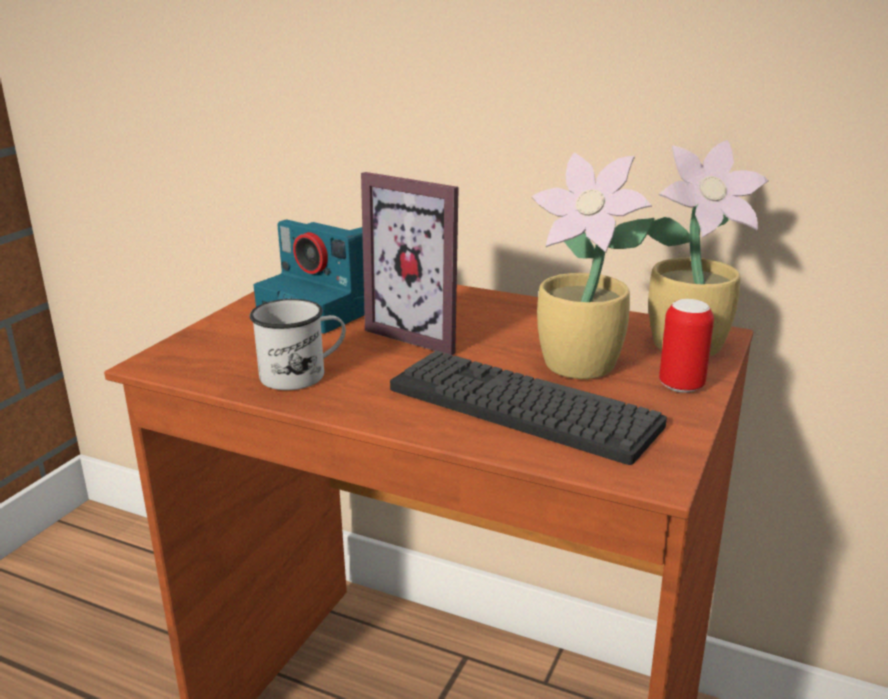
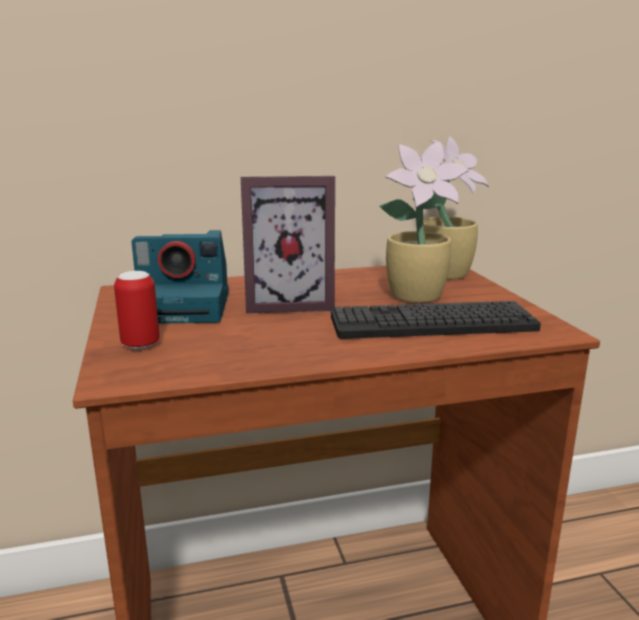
camera: 40 degrees left, 5 degrees down
white mug [250,299,346,390] -> none
can [659,299,714,393] -> can moved to [114,271,160,350]

